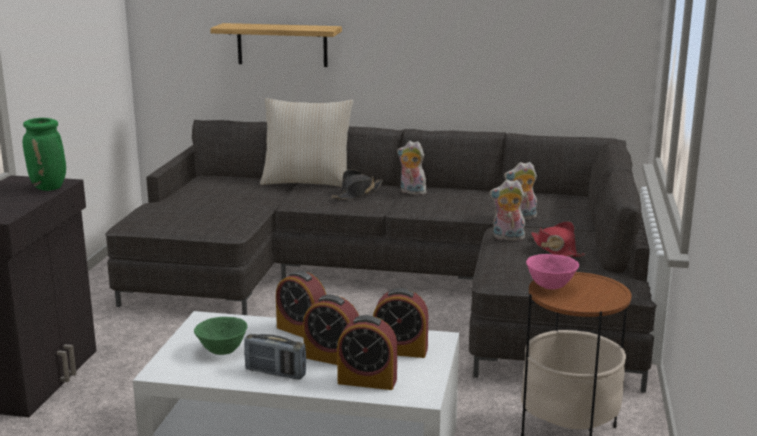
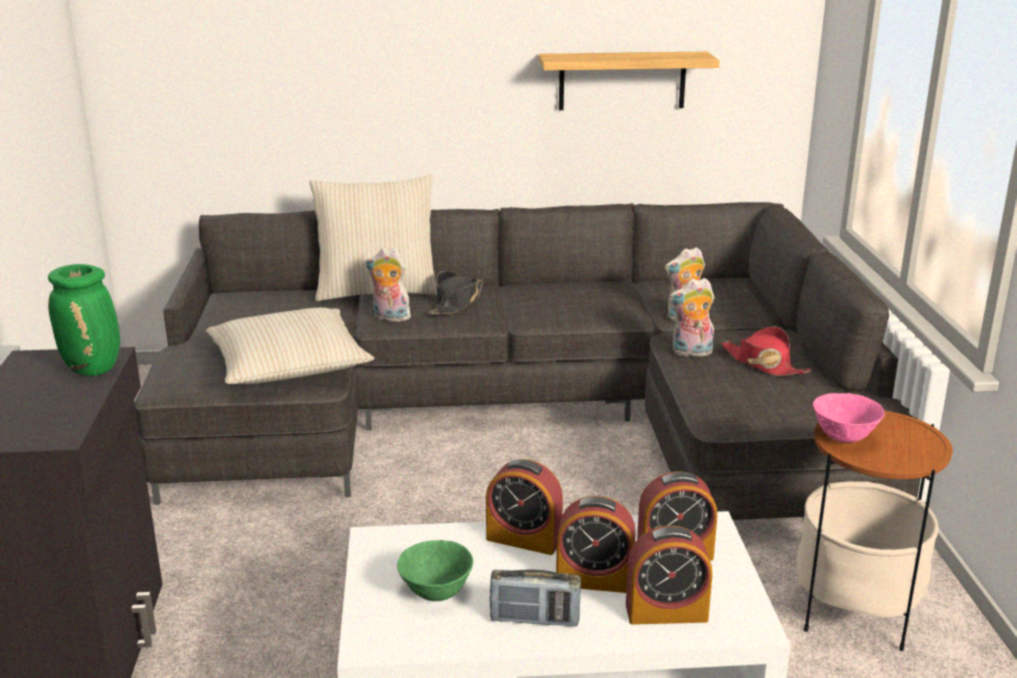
camera: 15 degrees left, 5 degrees up
shelf [210,23,342,67] -> shelf moved to [539,51,720,110]
plush toy [397,141,429,196] -> plush toy moved to [365,248,411,322]
none -> beige pillow [206,307,374,384]

